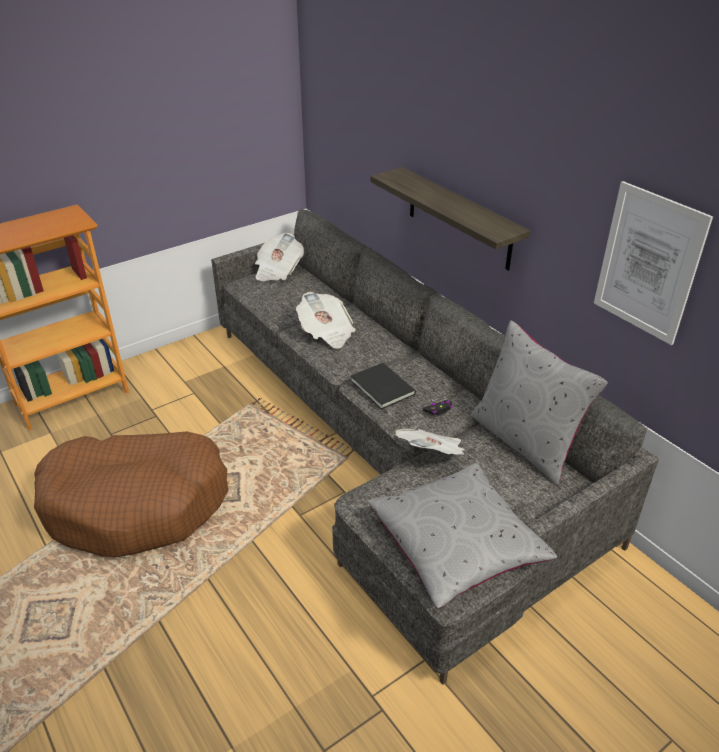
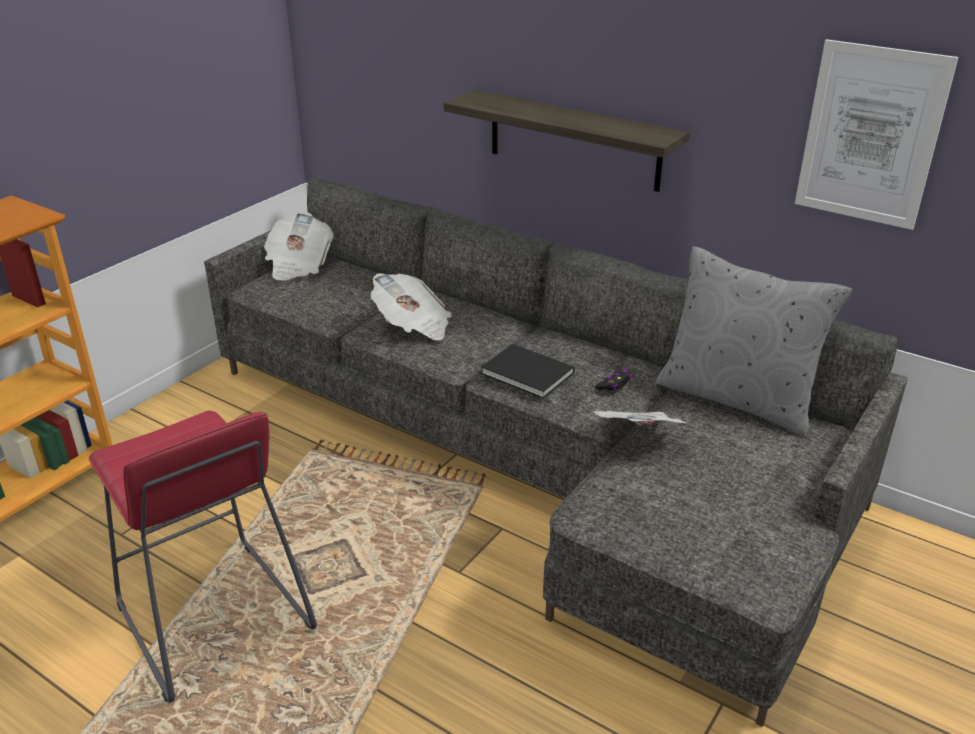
camera: 20 degrees left, 5 degrees down
brown dog bed [34,431,228,557] -> red stool [89,410,317,703]
grey pillow [368,463,557,608] -> none

